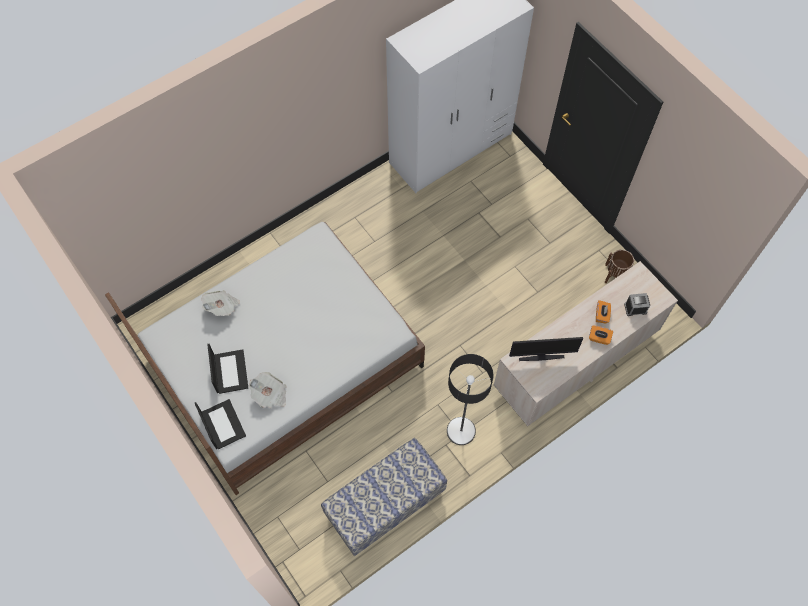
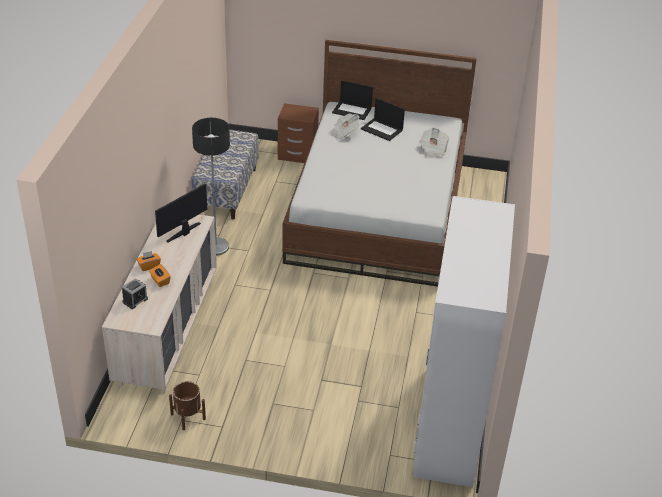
camera: 135 degrees right, 25 degrees down
none -> brown nightstand [278,103,319,163]

